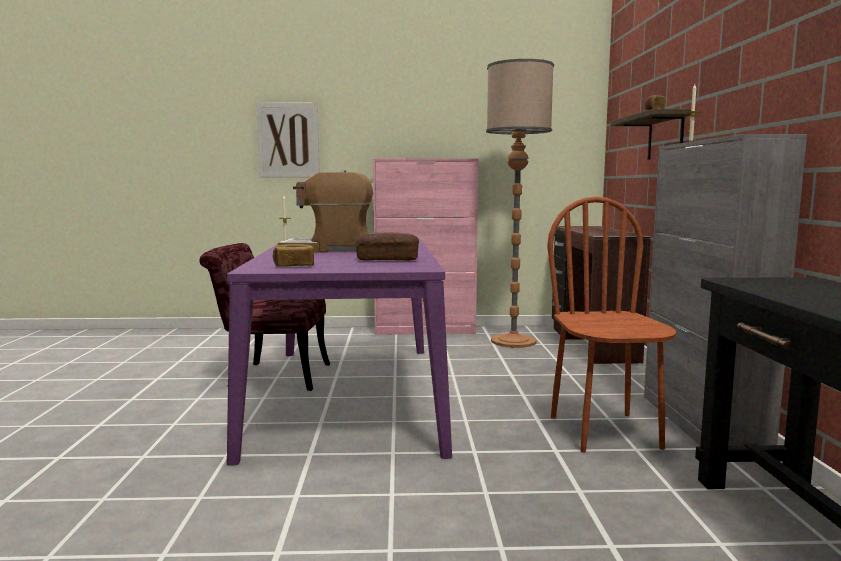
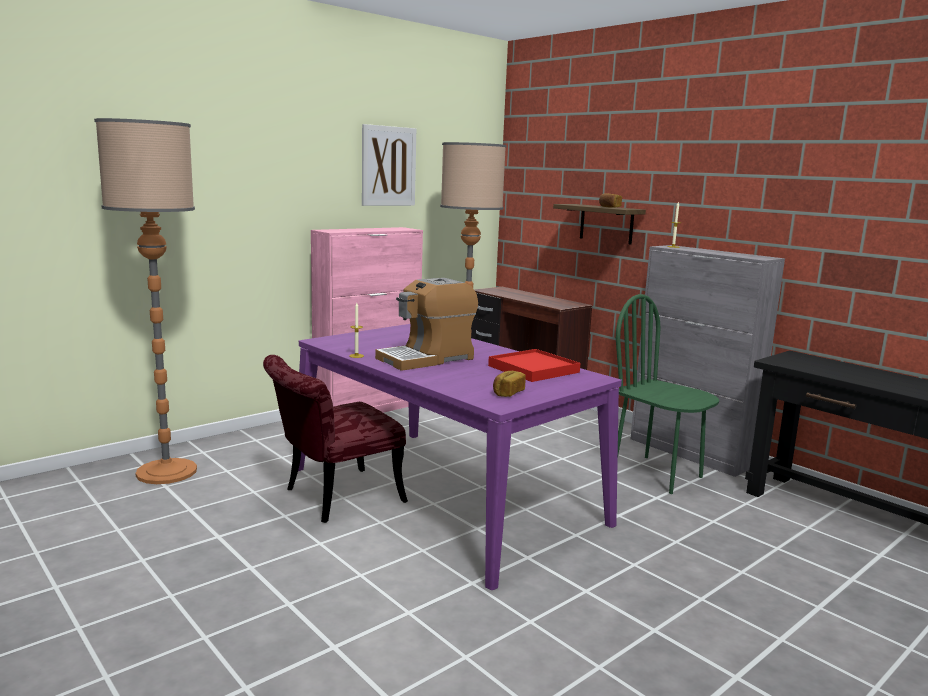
camera: 40 degrees left, 5 degrees up
picture [256,103,319,177] -> picture moved to [362,124,416,206]
bread [356,232,419,261] -> red tray [488,349,580,382]
brown chair [547,196,676,453] -> green chair [616,294,719,494]
none -> floor lamp [94,118,197,484]

